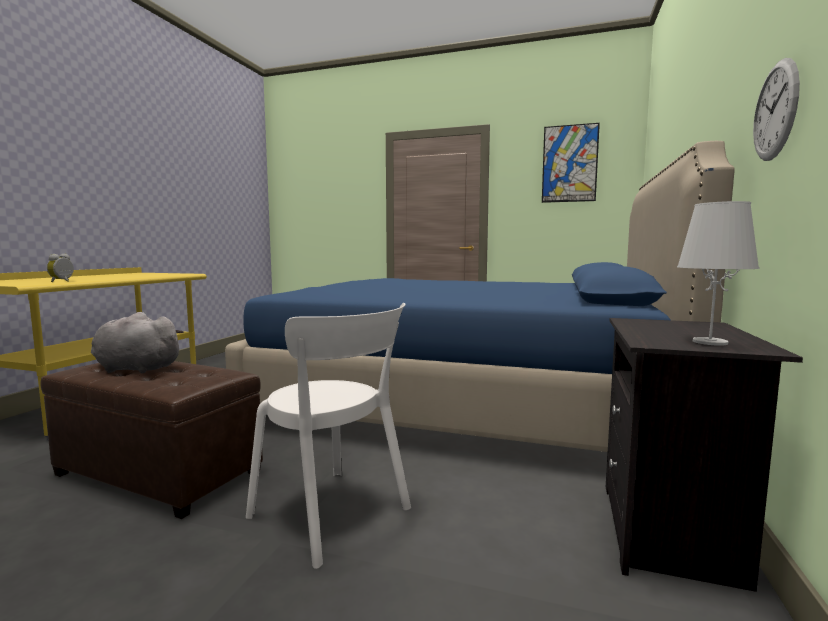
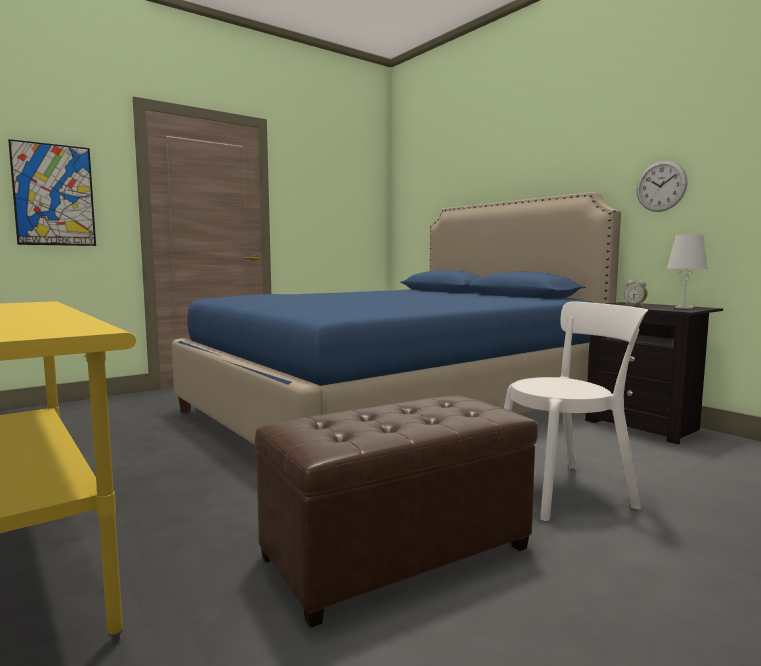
camera: 55 degrees left, 0 degrees up
alarm clock [47,254,74,282] -> alarm clock moved to [624,280,647,307]
grey plush toy [91,312,184,373] -> none
picture [542,123,600,203] -> picture moved to [8,139,96,246]

